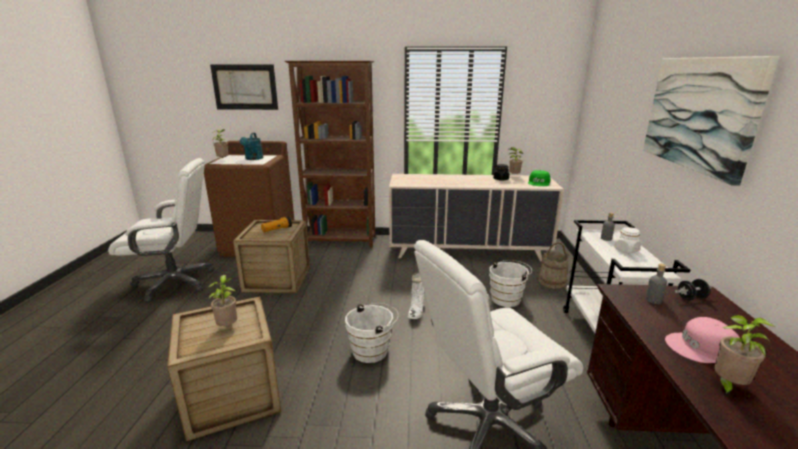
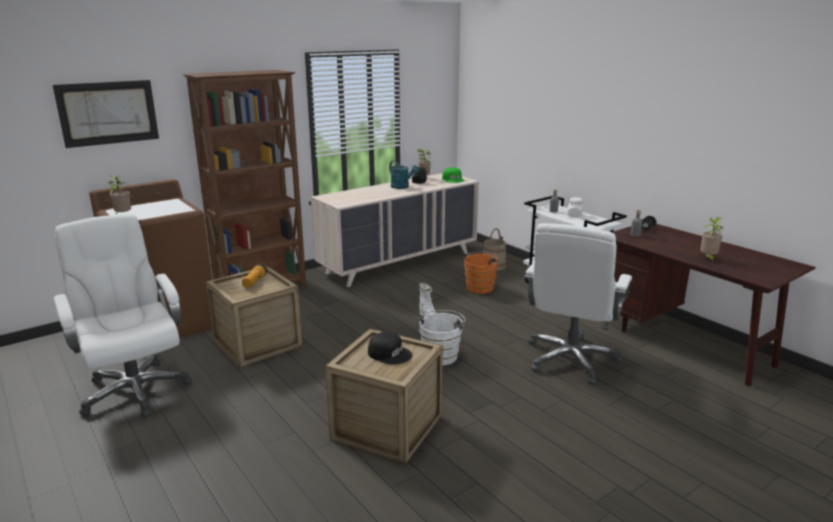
camera: 40 degrees left, 0 degrees up
white office chair [108,158,214,303] -> white office chair turned 75 degrees counterclockwise [54,214,192,418]
potted plant [208,275,237,326] -> black cap [368,331,413,365]
turquoise watering can [240,133,263,160] -> turquoise watering can moved to [389,161,419,189]
white bucket [489,260,532,307] -> orange bucket [463,252,501,294]
picture [643,56,780,186] -> none
pink cap [665,317,740,363] -> none

